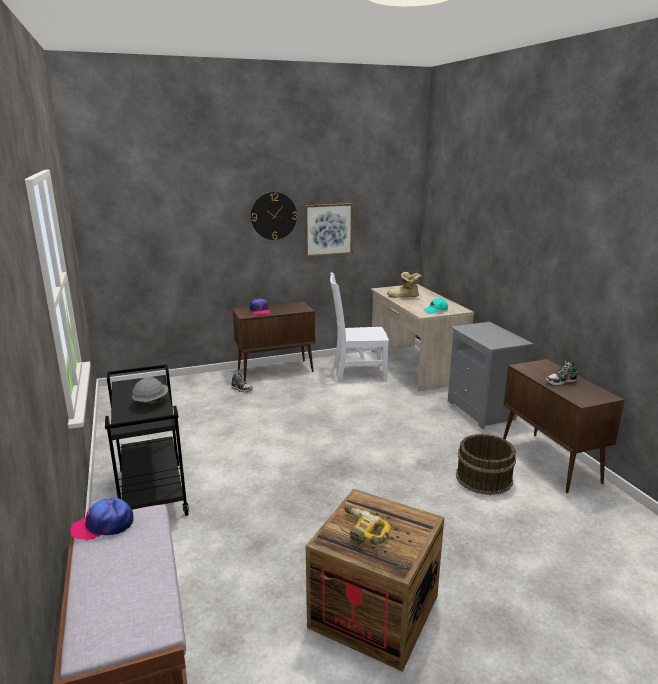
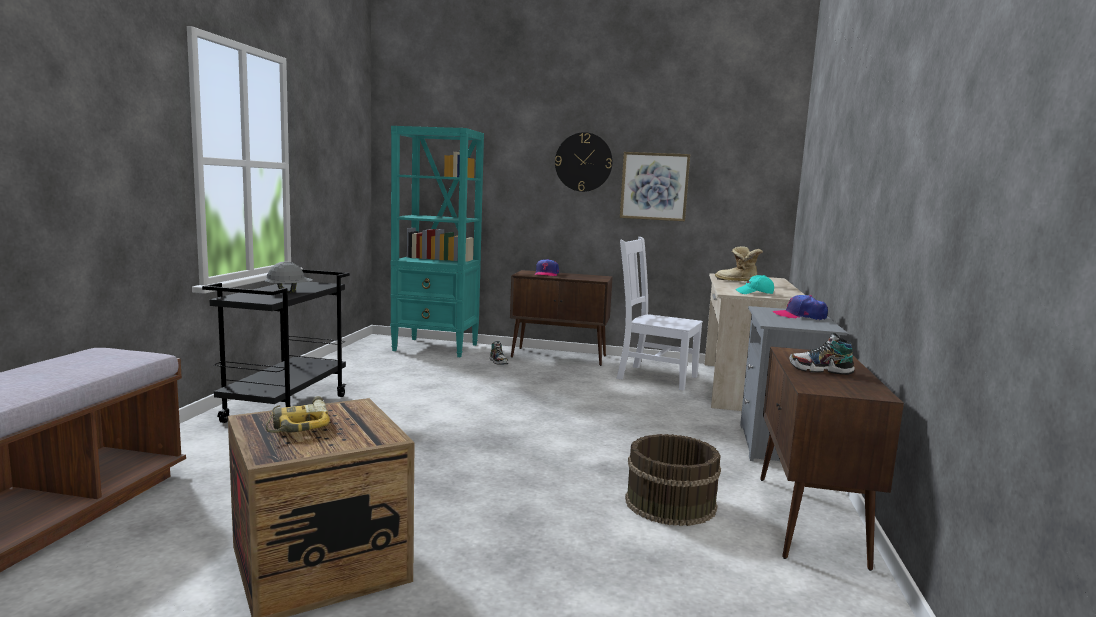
camera: 30 degrees right, 10 degrees down
cap [70,498,133,540] -> cap moved to [773,295,828,320]
none -> turquoise bookcase [390,126,484,357]

